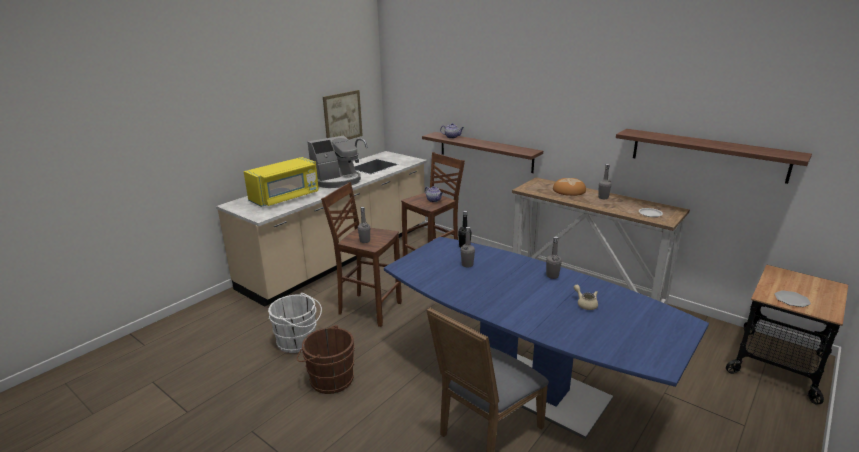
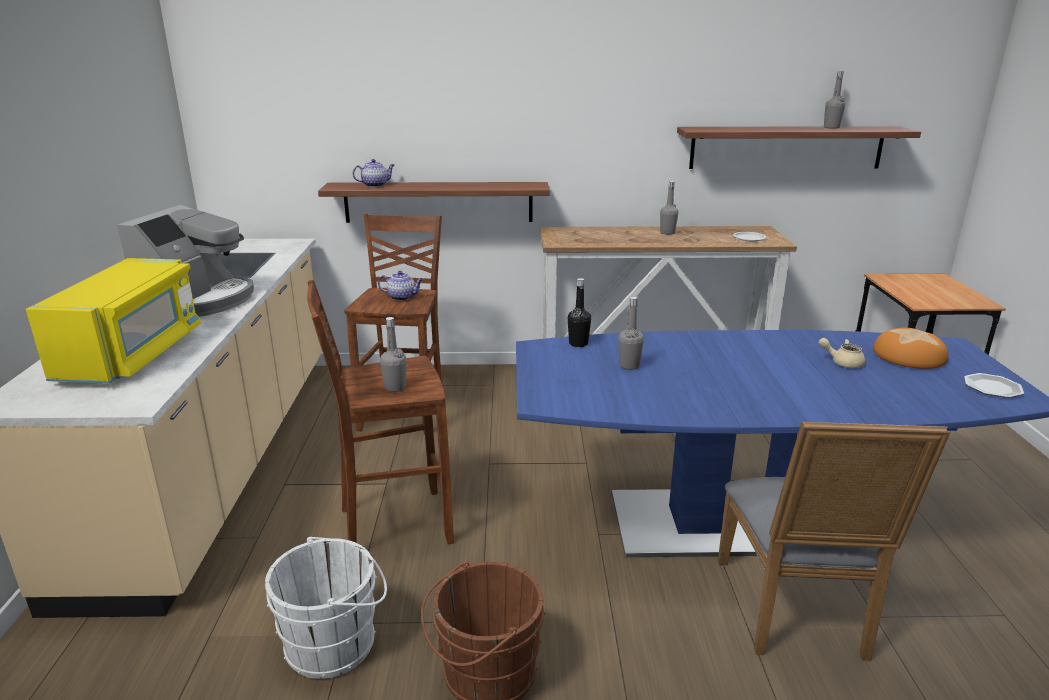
camera: 40 degrees left, 0 degrees up
picture [323,90,363,140] -> none
grey bottle [546,236,562,279] -> grey bottle moved to [824,71,845,129]
bread [553,178,586,196] -> bread moved to [873,328,949,369]
plate [774,290,811,307] -> plate moved to [964,373,1024,398]

